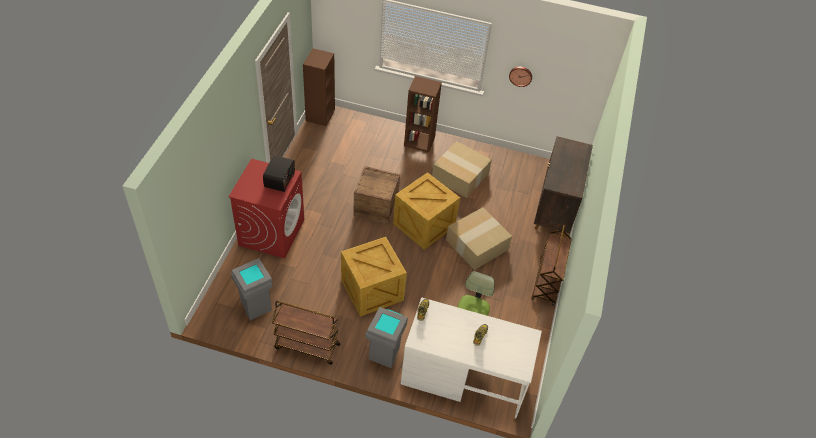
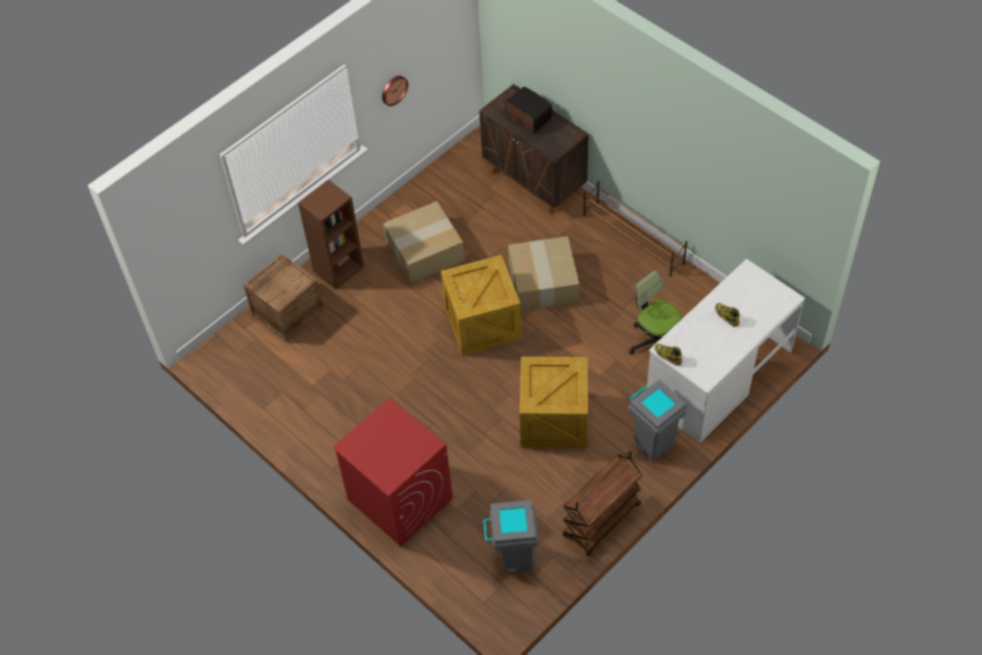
camera: 55 degrees left, 5 degrees up
radio [263,155,295,192] -> radio moved to [505,87,552,134]
brown bookcase [303,48,335,126] -> none
crate [353,166,400,225] -> crate moved to [244,253,324,342]
brown cart [531,225,572,306] -> brown shoe rack [583,181,687,277]

